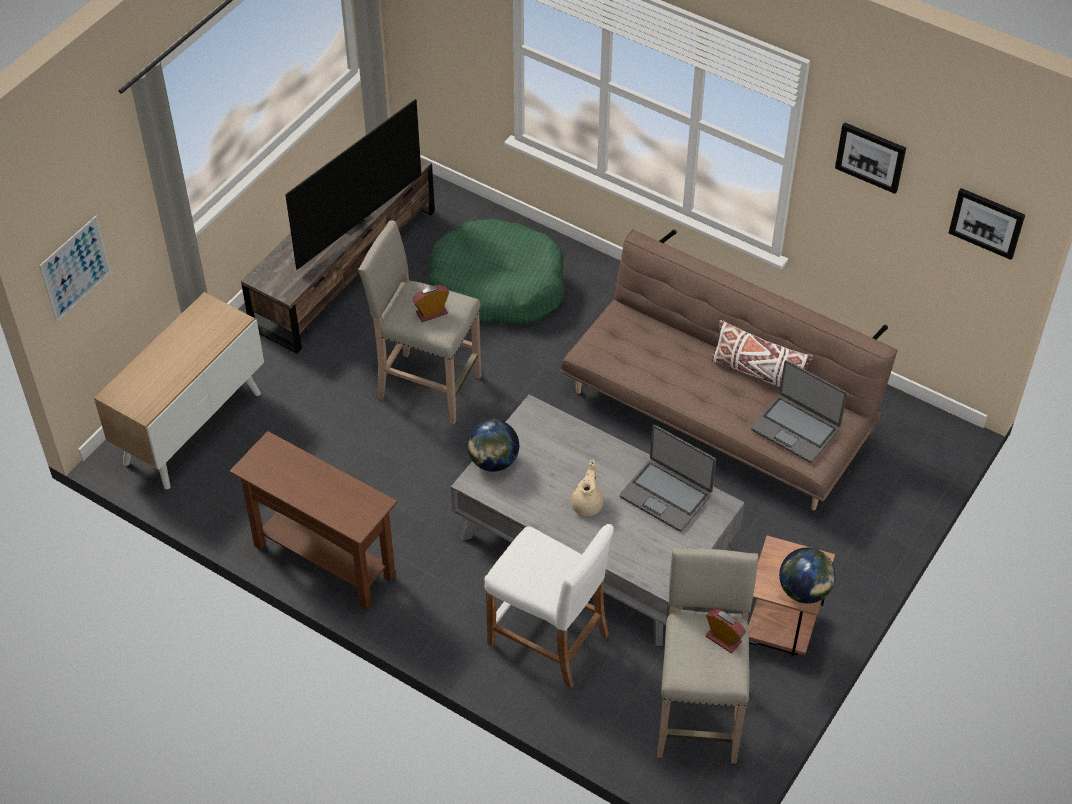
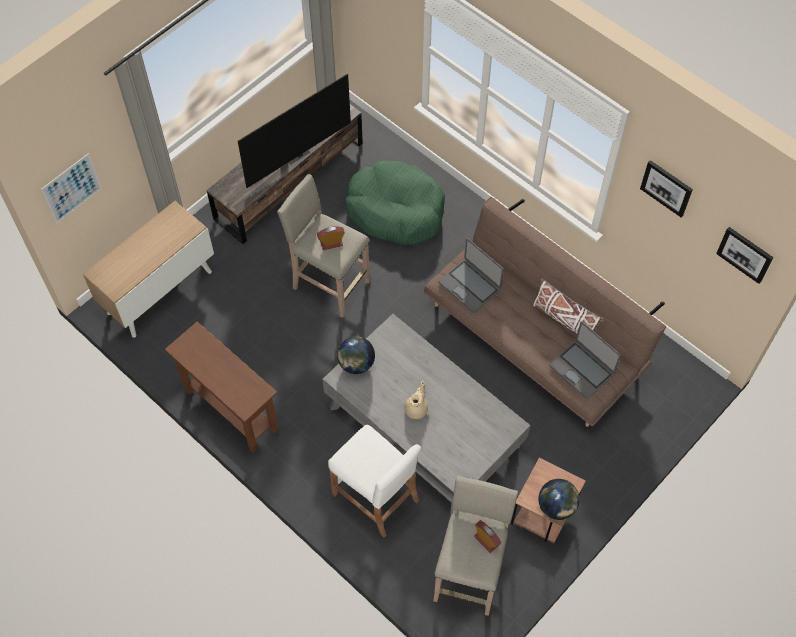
camera: 10 degrees right, 10 degrees up
laptop [620,425,716,532] -> laptop moved to [438,238,504,313]

